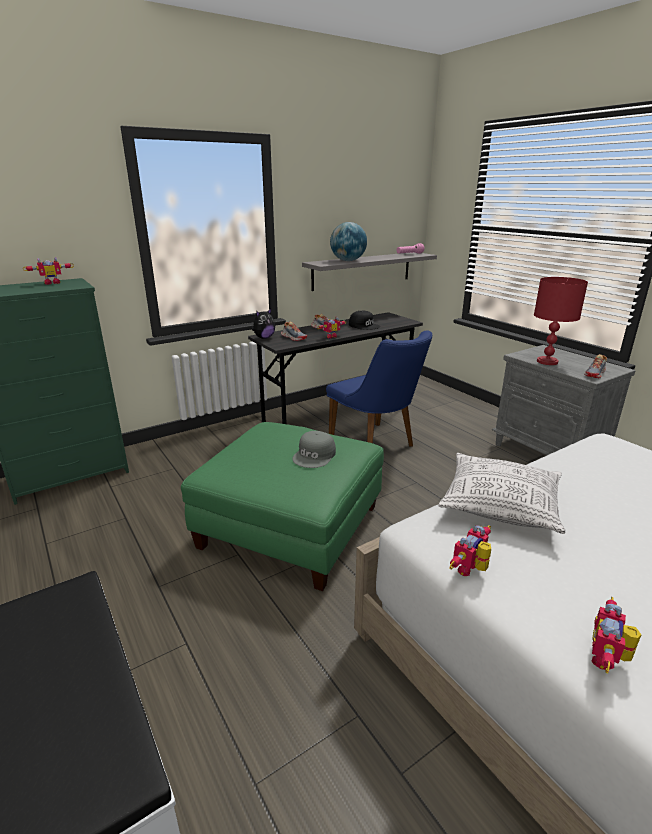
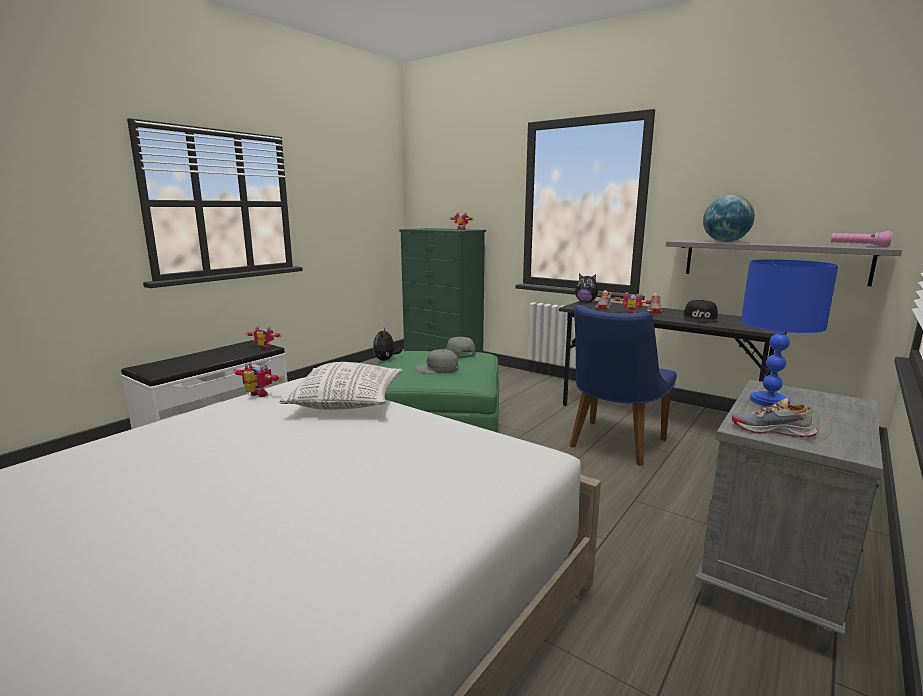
camera: 70 degrees right, 10 degrees down
red table lamp [534,277,588,365] -> blue table lamp [741,259,839,407]
toy robot [591,597,641,674] -> toy robot moved to [245,327,282,349]
none -> plush toy [373,328,402,361]
none -> grey cap [446,337,476,358]

